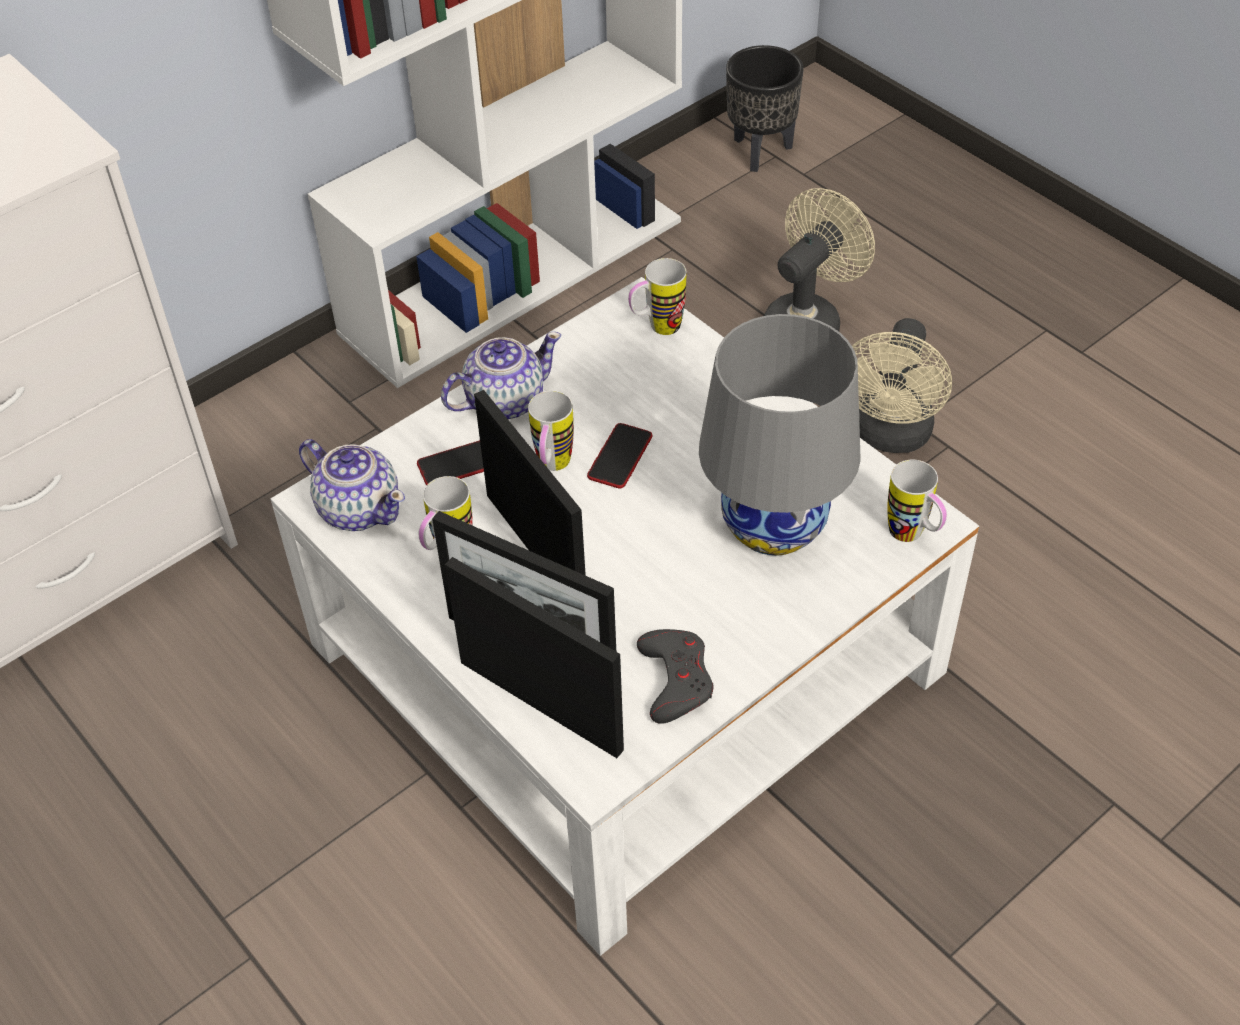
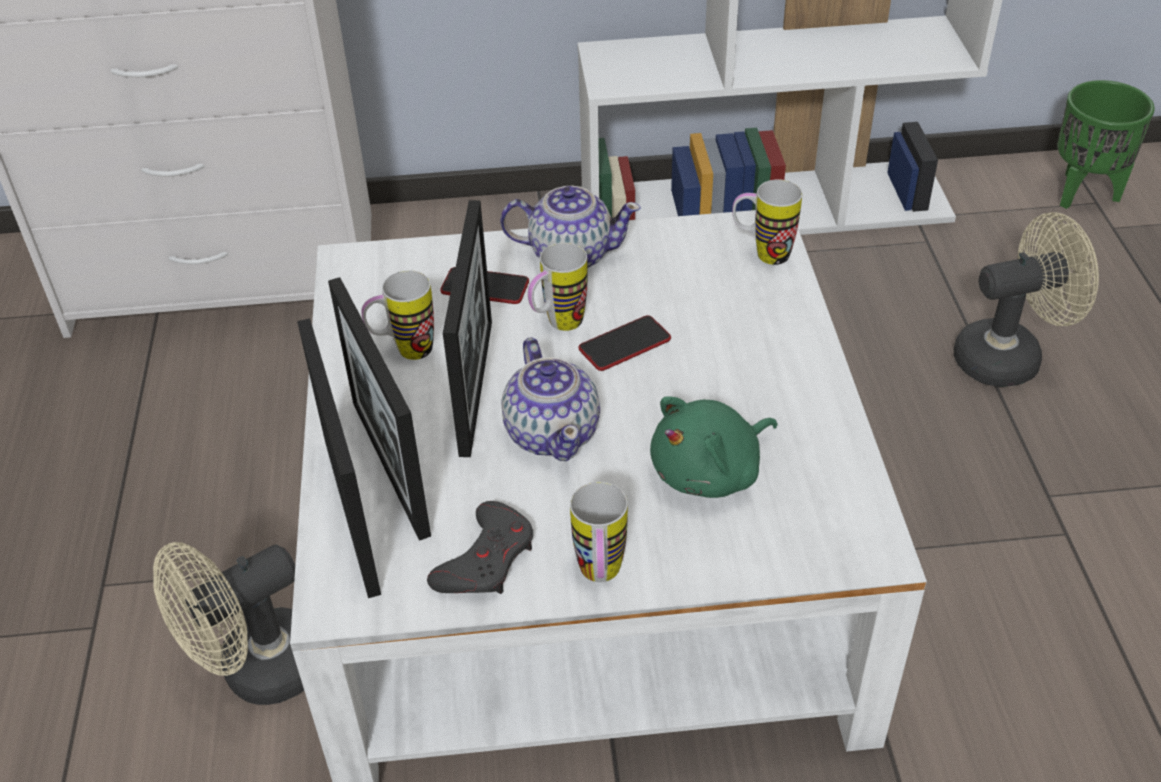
camera: 35 degrees right, 5 degrees down
teapot [299,439,405,531] -> teapot moved to [502,338,600,461]
grey table lamp [699,314,861,556] -> green plush toy [650,396,778,498]
black planter [726,45,804,172] -> green planter [1057,80,1155,209]
beige fan [852,318,952,453] -> beige fan moved to [153,542,304,705]
mug [887,460,947,542] -> mug moved to [570,482,628,582]

